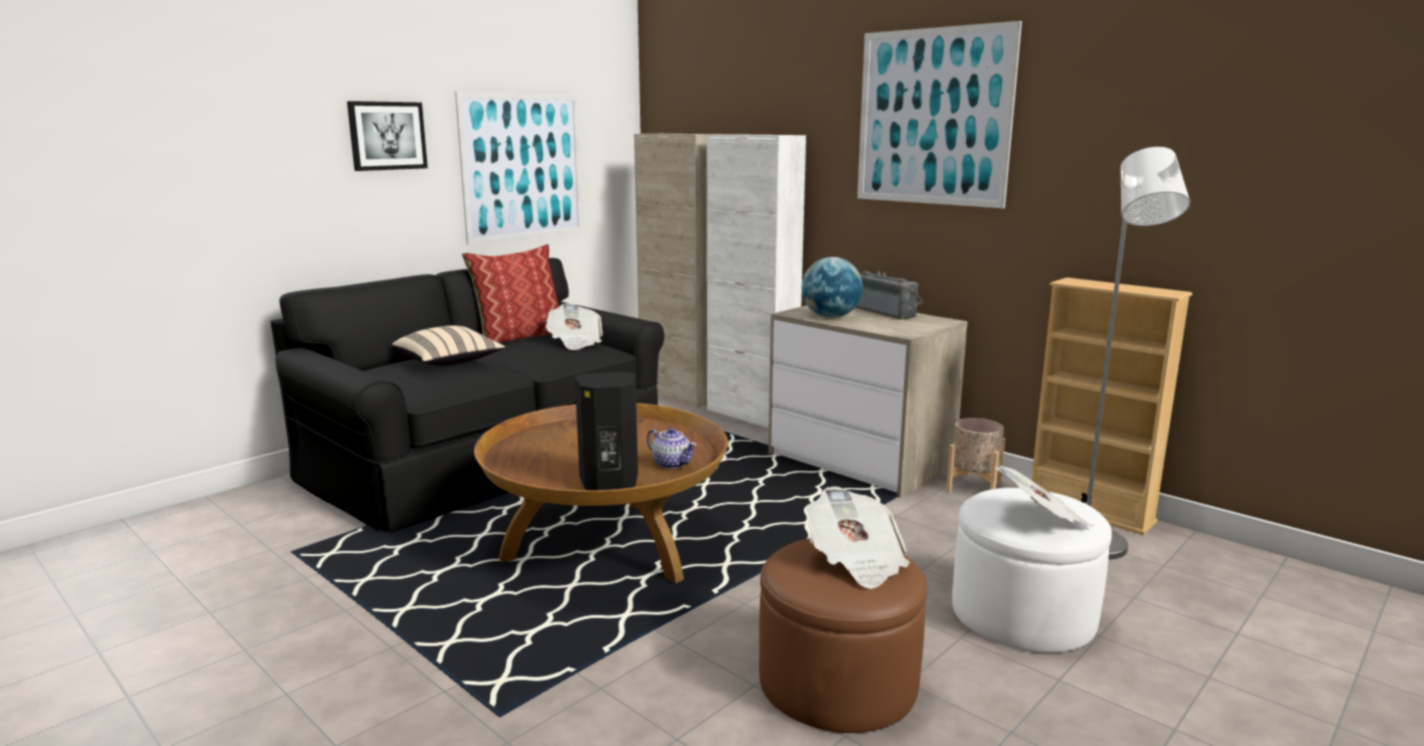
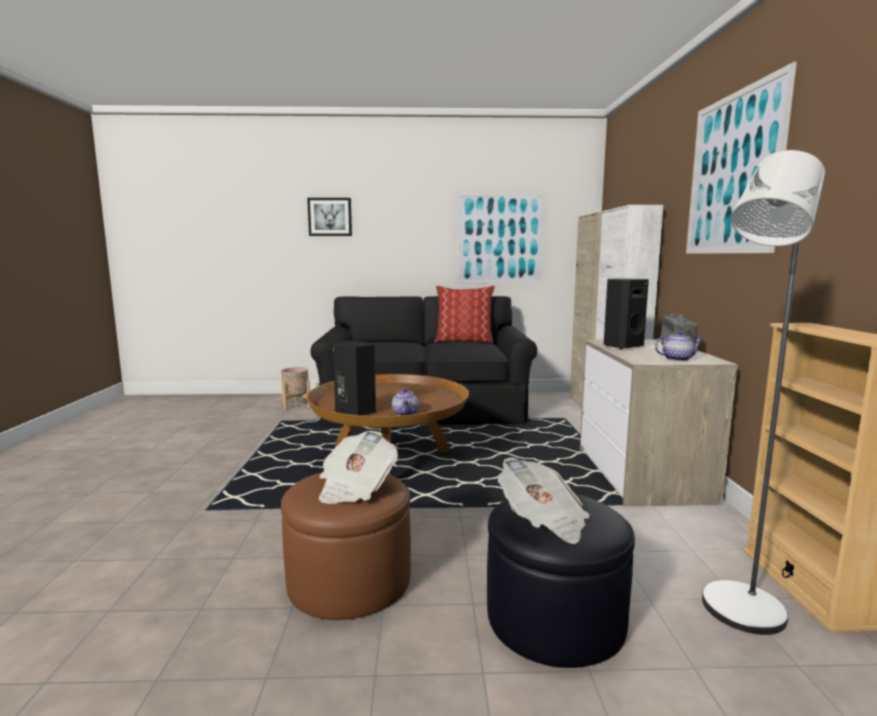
camera: 45 degrees right, 5 degrees down
picture [347,101,428,171] -> picture moved to [307,198,352,236]
beige pillow [392,325,505,366] -> none
newspaper [545,303,603,350] -> none
globe [802,257,863,318] -> black speaker [604,278,649,349]
beige planter [946,418,1005,493] -> beige planter moved to [281,367,311,410]
white ottoman [952,488,1112,653] -> black ottoman [487,494,635,668]
none -> teapot [655,331,702,361]

